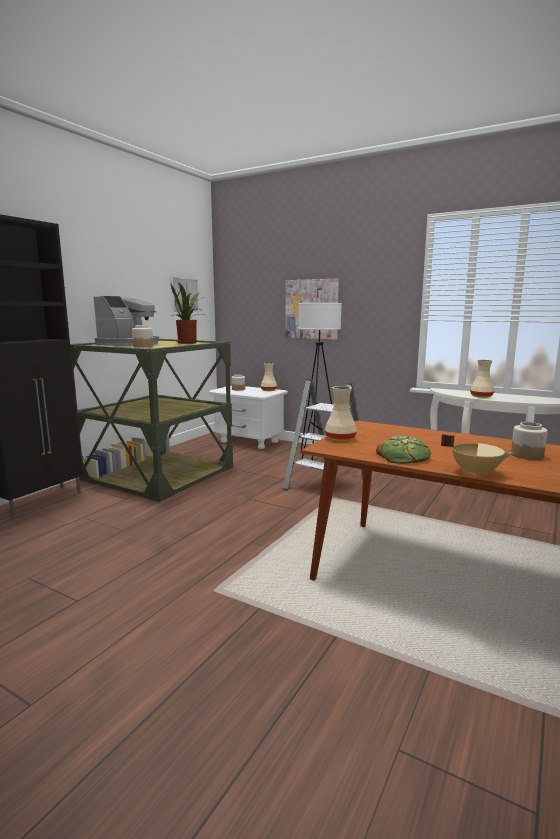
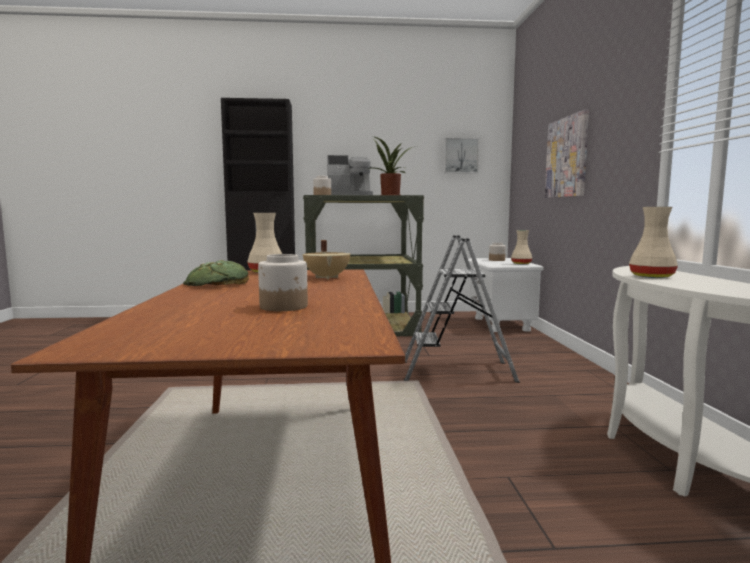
camera: 55 degrees right, 5 degrees down
white floor lamp [298,303,342,460] -> none
beige cooking pot [441,434,512,477] -> beige cooking pot moved to [302,240,351,279]

